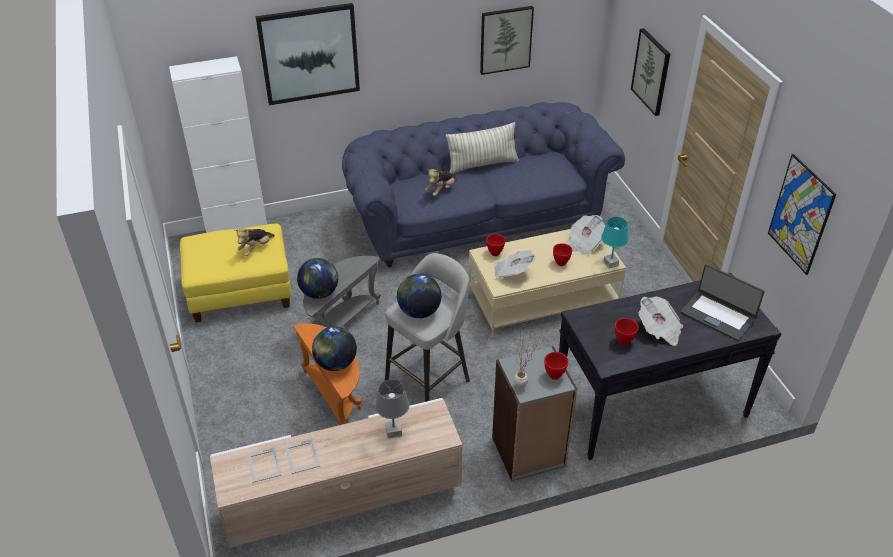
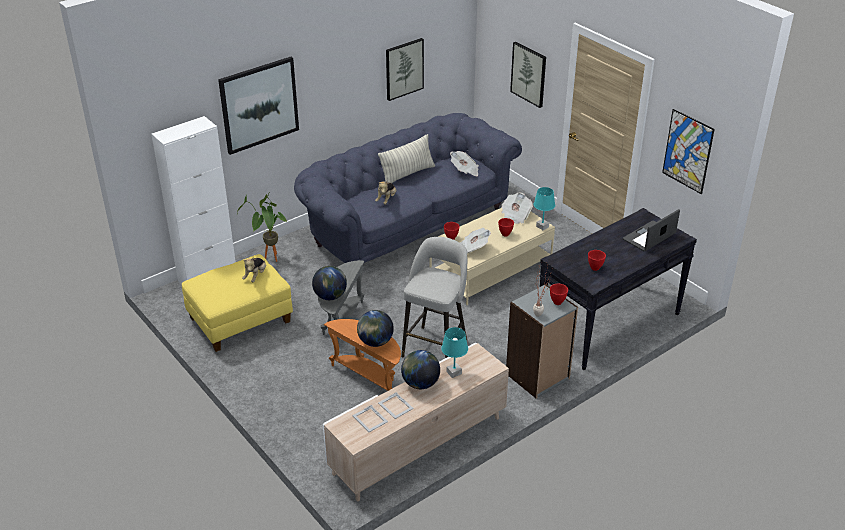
camera: 20 degrees left, 5 degrees down
grey table lamp [375,379,409,438] -> turquoise table lamp [441,327,468,378]
globe [397,274,441,318] -> globe moved to [401,350,440,389]
newspaper [639,296,683,346] -> newspaper moved to [450,151,479,176]
laptop [681,264,765,341] -> laptop turned 120 degrees clockwise [622,209,680,252]
none -> potted plant [237,192,287,262]

